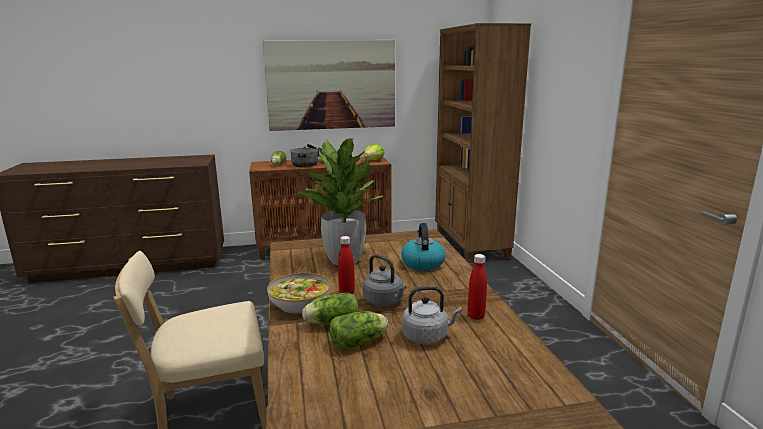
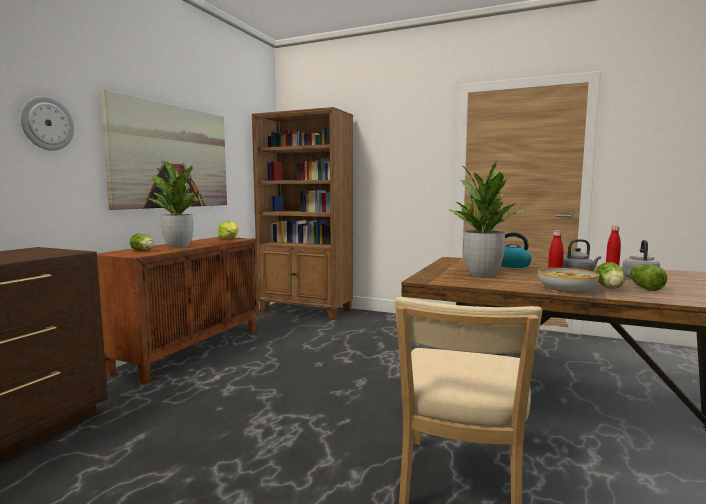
camera: 55 degrees left, 10 degrees down
cooking pot [290,144,323,167] -> potted plant [147,161,205,248]
none -> wall clock [20,96,74,151]

